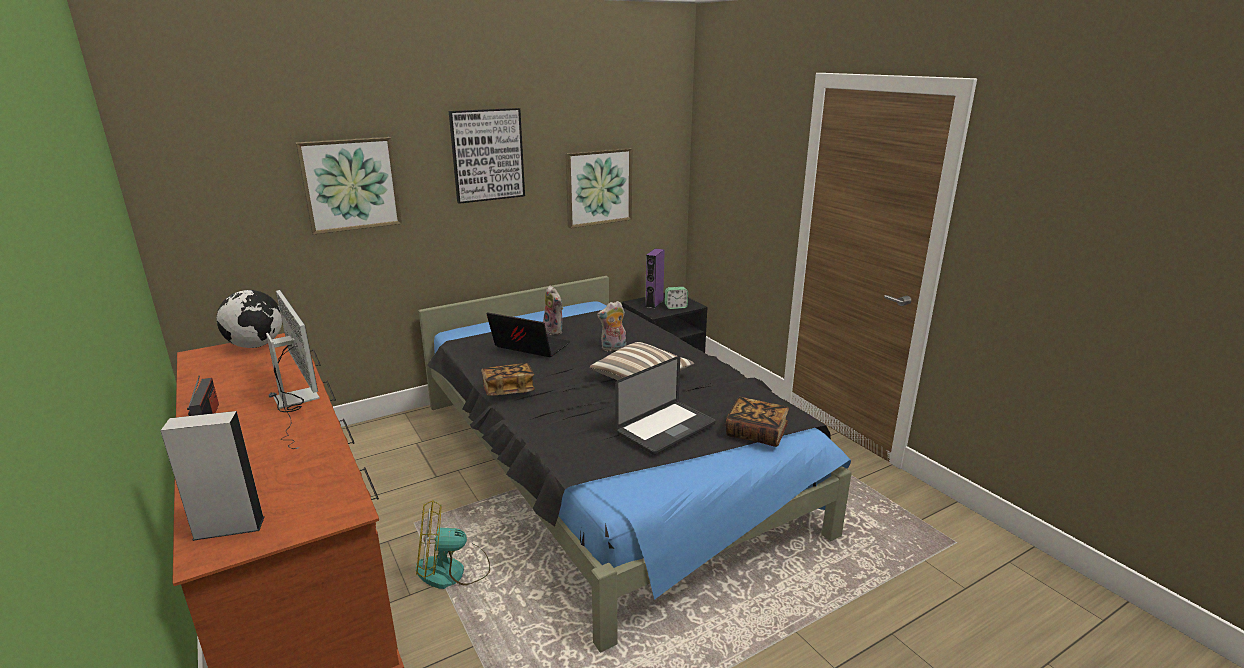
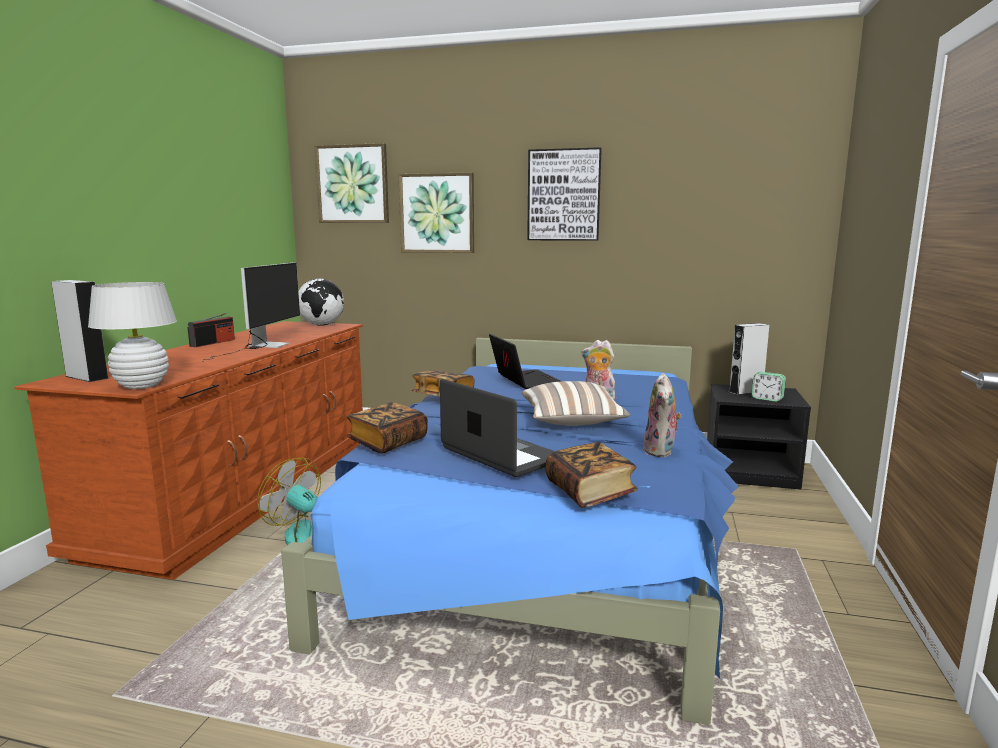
camera: 45 degrees right, 10 degrees down
black bed [419,276,852,652] -> blue bed [281,338,739,725]
plush toy [543,286,563,335] -> plush toy moved to [643,373,682,457]
picture [565,148,632,228] -> picture moved to [314,143,389,223]
laptop [615,356,716,455] -> laptop turned 135 degrees counterclockwise [440,379,555,477]
purple speaker [645,248,665,309] -> grey speaker [729,323,769,395]
none -> white table lamp [88,282,177,389]
none -> book [347,402,428,453]

